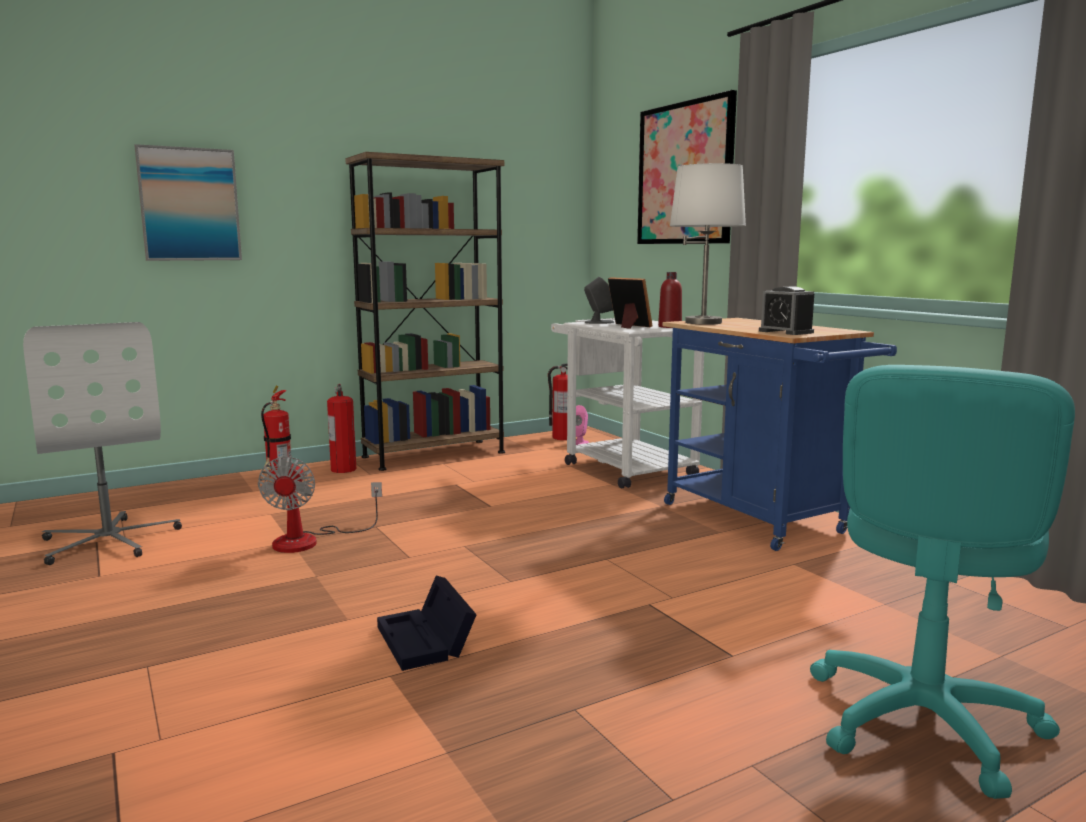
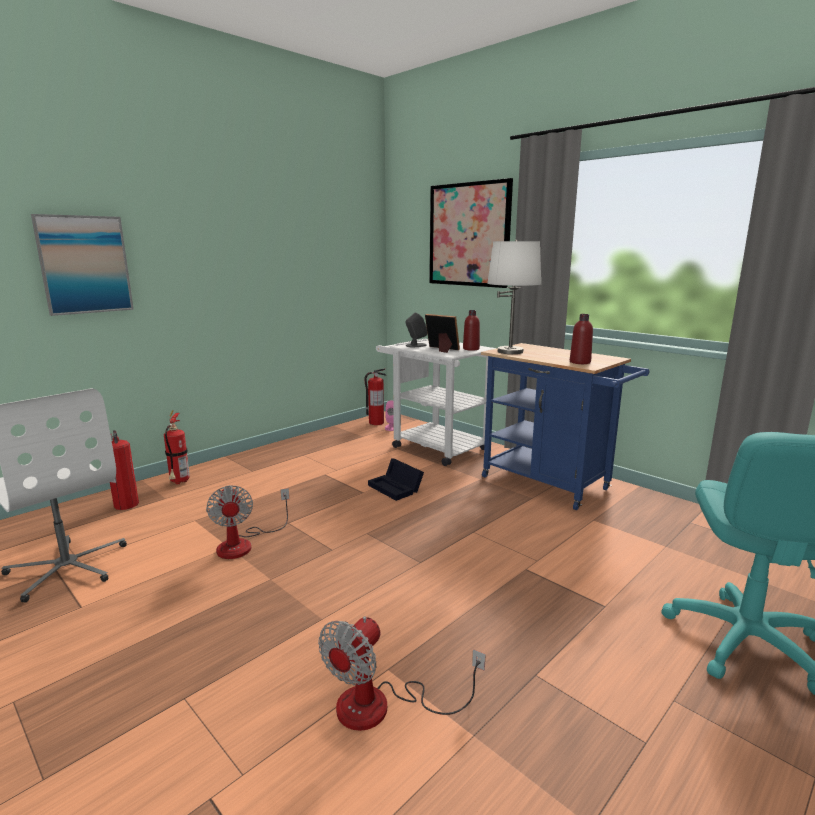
camera: 15 degrees left, 5 degrees up
fire extinguisher [327,384,356,473] -> fire extinguisher moved to [110,430,139,510]
brown bookcase [345,152,505,471] -> none
black storage box [377,576,477,671] -> black storage box moved to [368,458,424,501]
alarm clock [759,286,814,335] -> red bottle [570,314,593,364]
none -> fan [318,616,486,731]

